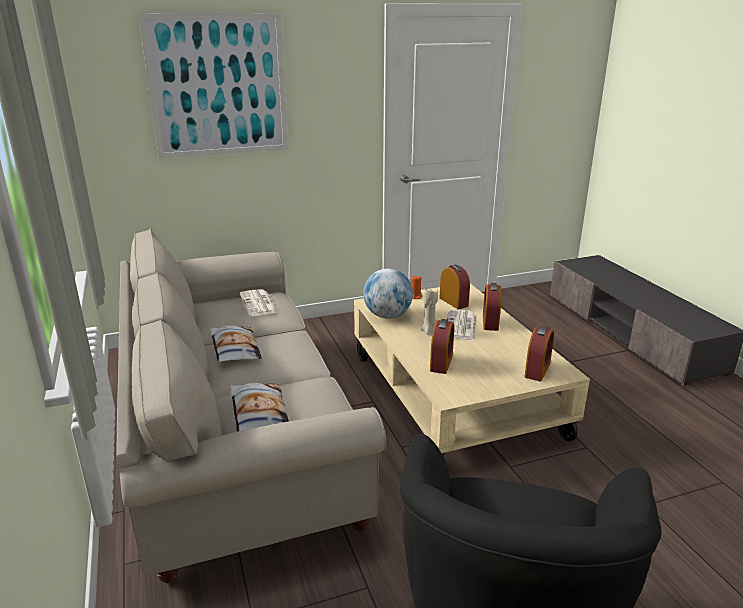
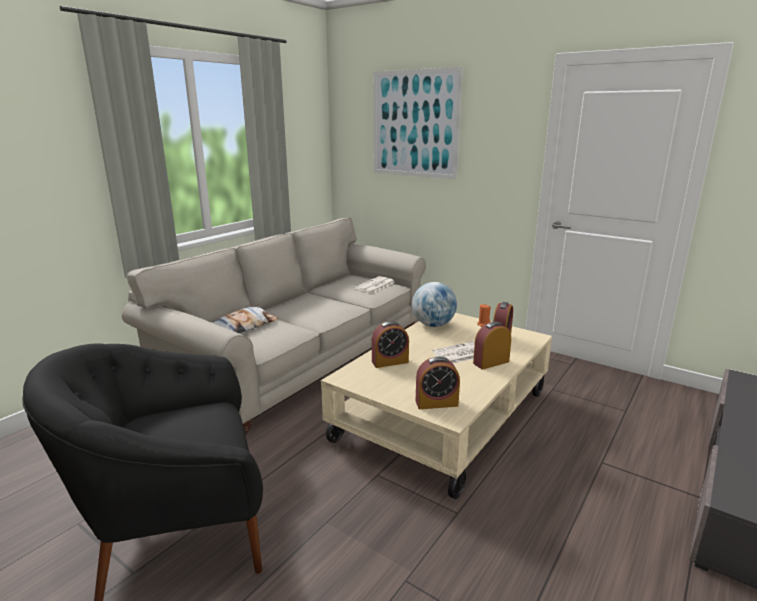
camera: 55 degrees right, 5 degrees down
pillow [210,325,262,362] -> none
beige candle [421,288,438,335] -> none

